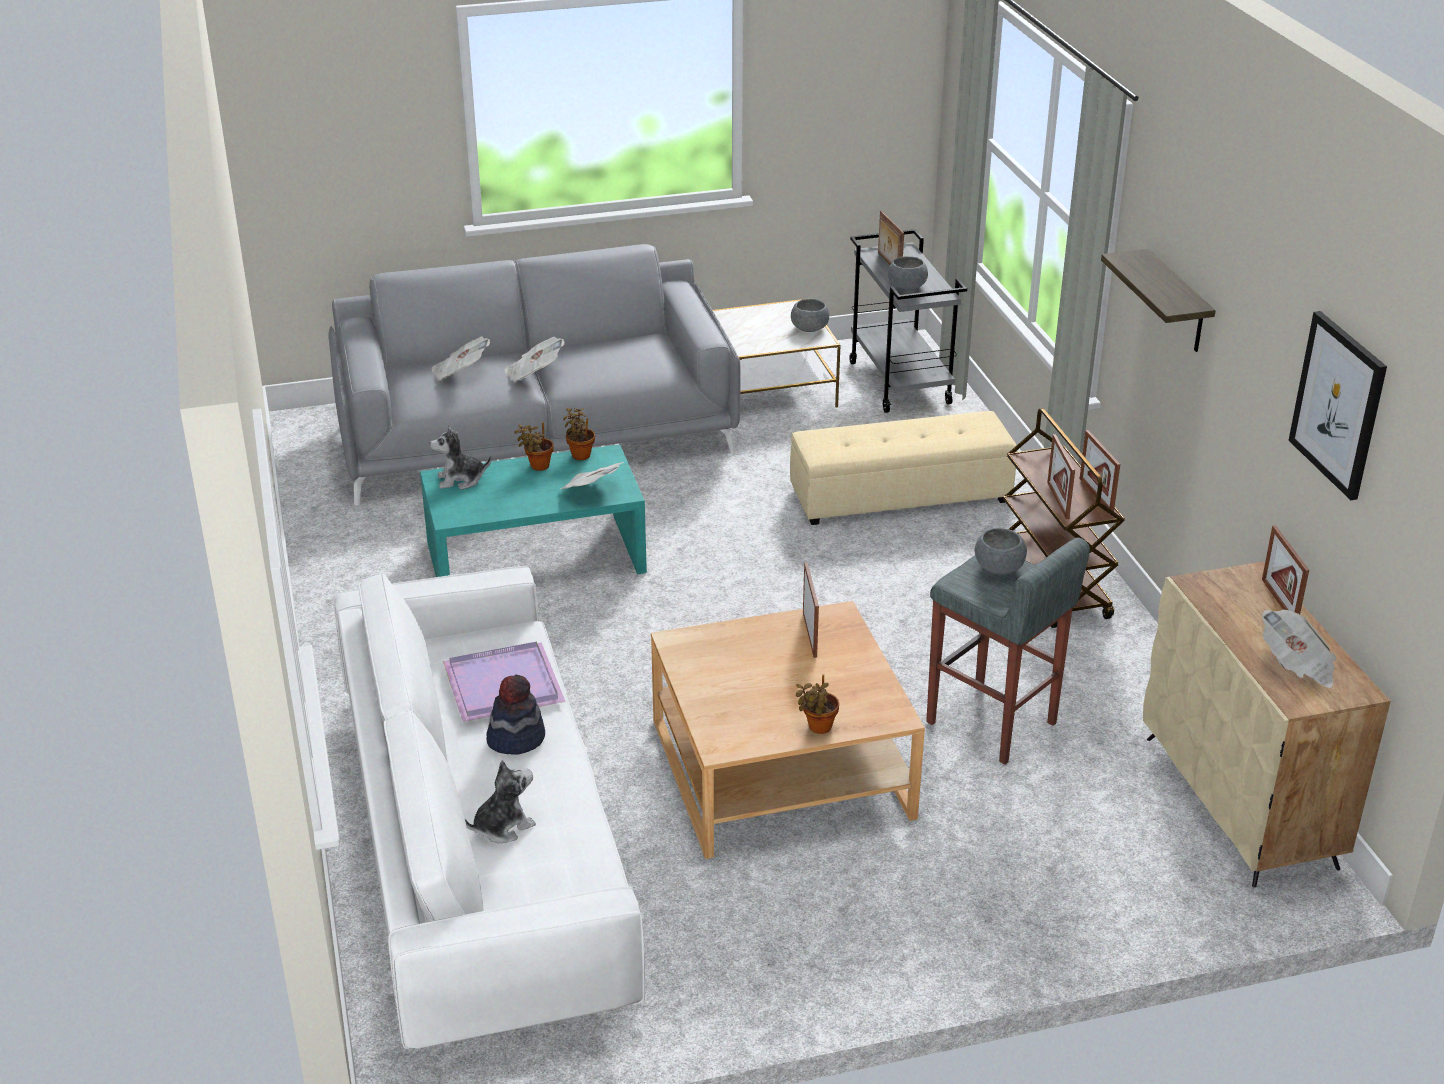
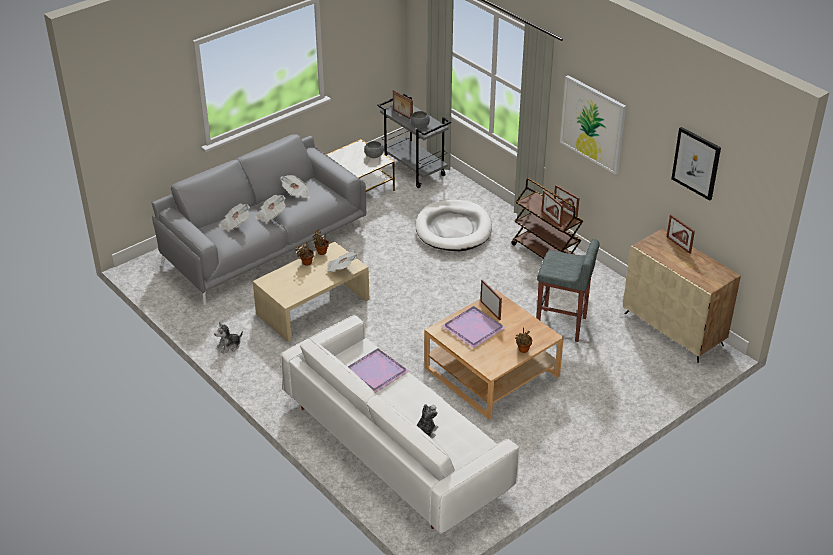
camera: 25 degrees left, 5 degrees up
turquoise coffee table [420,444,647,577] -> beige coffee table [253,242,369,342]
plush toy [430,425,491,490] -> plush toy moved to [214,322,243,354]
hat [486,675,545,755] -> none
beige ottoman [790,411,1017,525] -> white dog bed [416,200,492,251]
grey bowl [975,528,1027,575] -> none
shelf [1101,249,1216,352] -> picture [560,75,626,175]
newspaper [1262,610,1336,688] -> newspaper moved to [280,175,310,198]
none -> purple tray [442,306,506,348]

